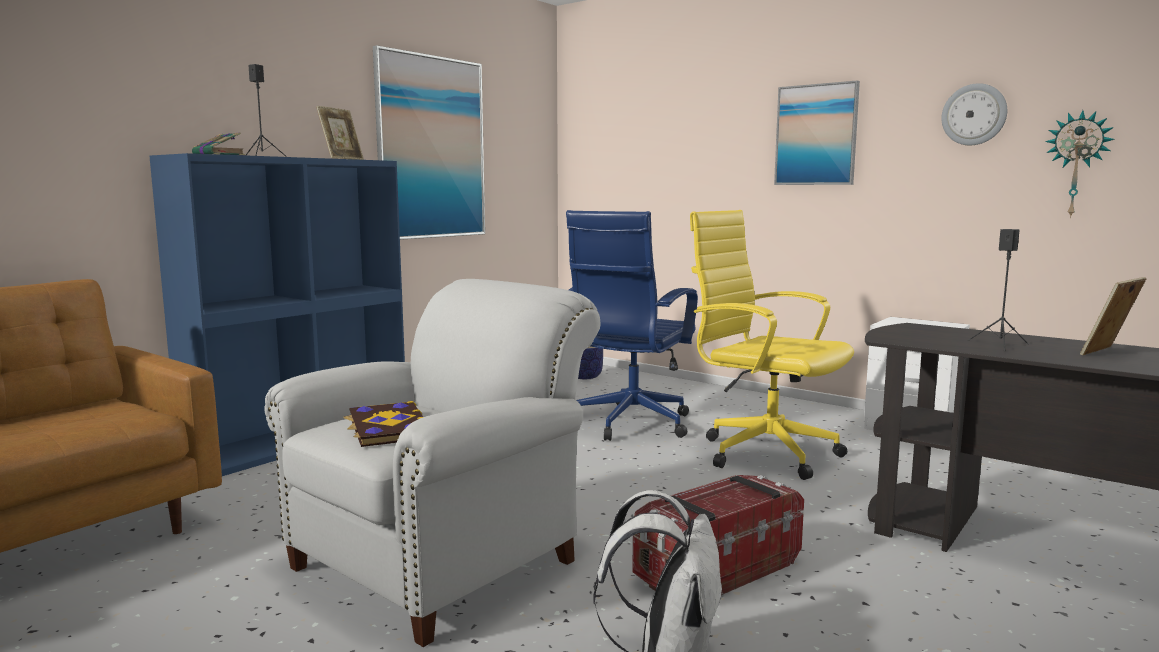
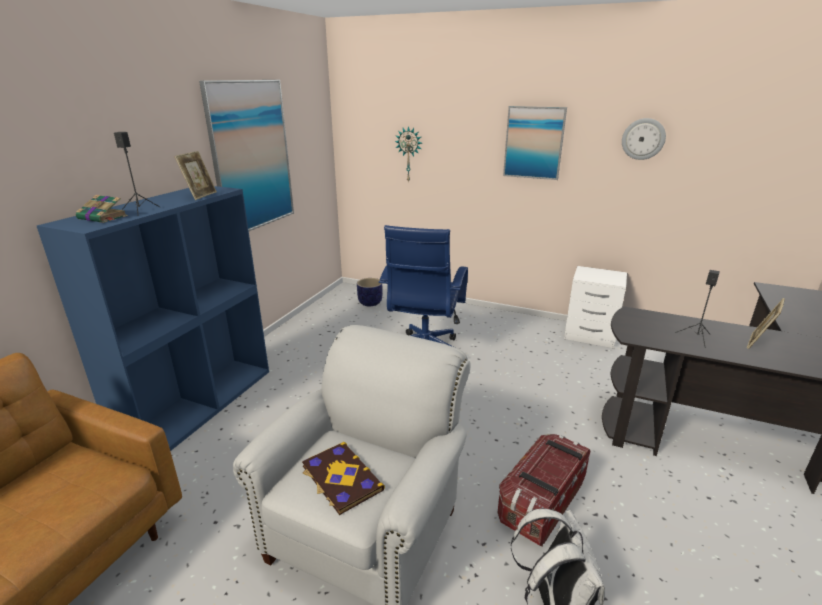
camera: 15 degrees left, 15 degrees up
yellow office chair [690,210,854,480] -> none
wall clock [1045,110,1115,218] -> wall clock moved to [395,126,422,183]

